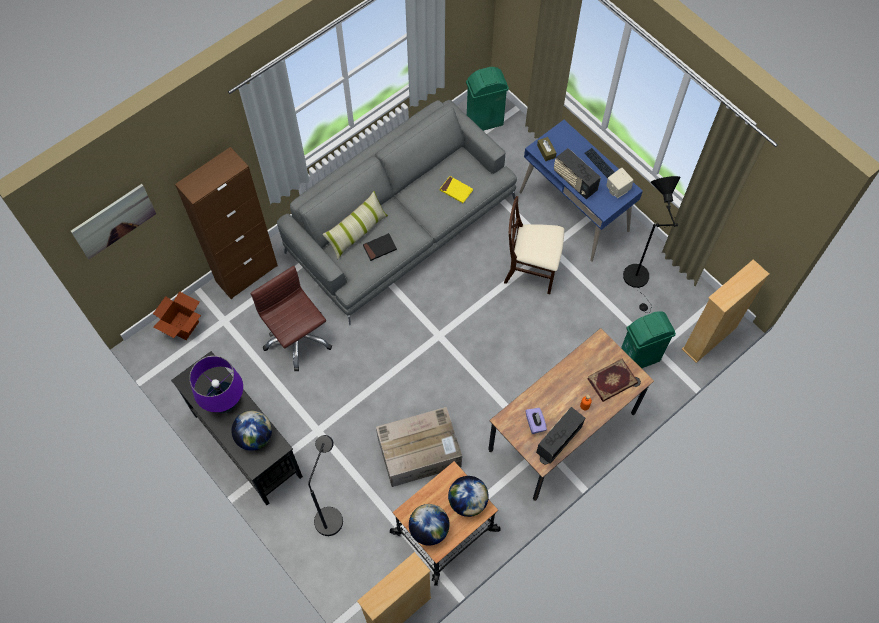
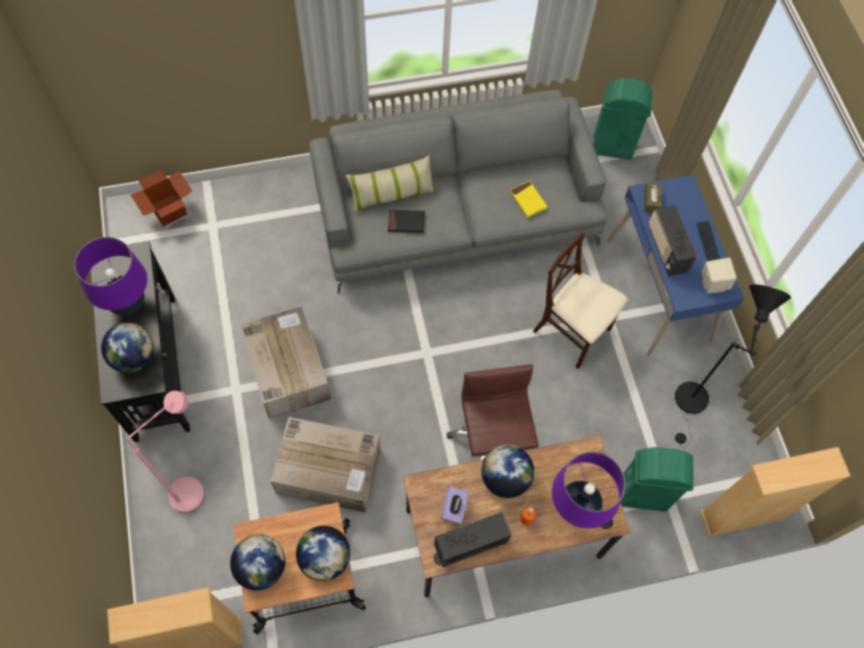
camera: 25 degrees right, 0 degrees up
picture [71,184,156,259] -> none
brown cabinet [175,147,278,299] -> none
brown office chair [251,266,332,371] -> brown office chair moved to [447,364,539,460]
black floor lamp [308,435,343,536] -> pink floor lamp [127,391,205,513]
book [587,358,638,402] -> purple table lamp [552,452,626,528]
none -> cardboard box [240,306,331,419]
none -> globe [481,445,534,498]

